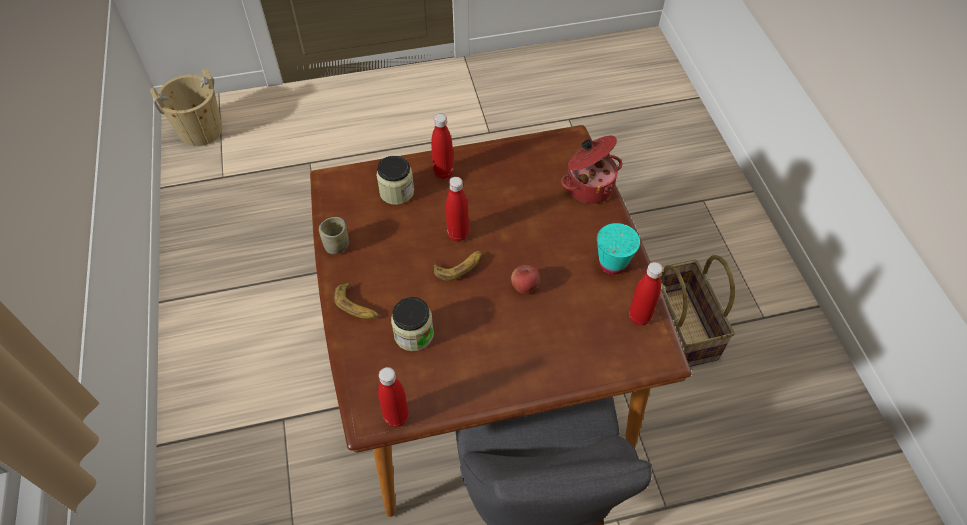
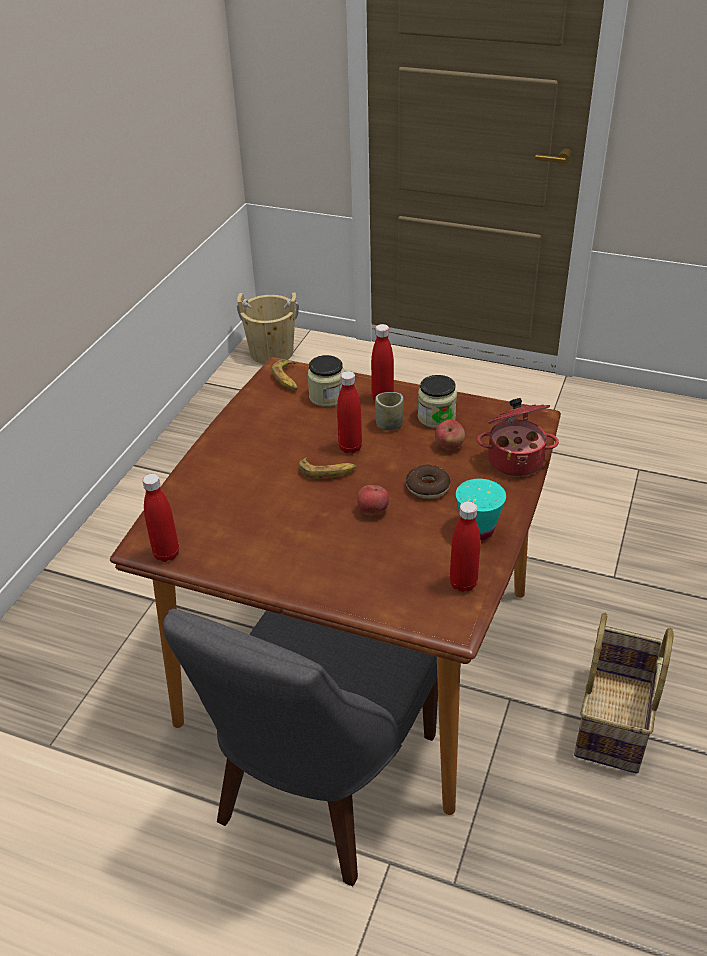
camera: 35 degrees right, 15 degrees down
cup [319,217,349,254] -> cup moved to [375,392,404,430]
banana [334,282,379,319] -> banana moved to [272,359,298,390]
jar [391,297,434,351] -> jar moved to [418,375,457,428]
none -> donut [406,465,451,499]
none -> apple [435,420,465,449]

